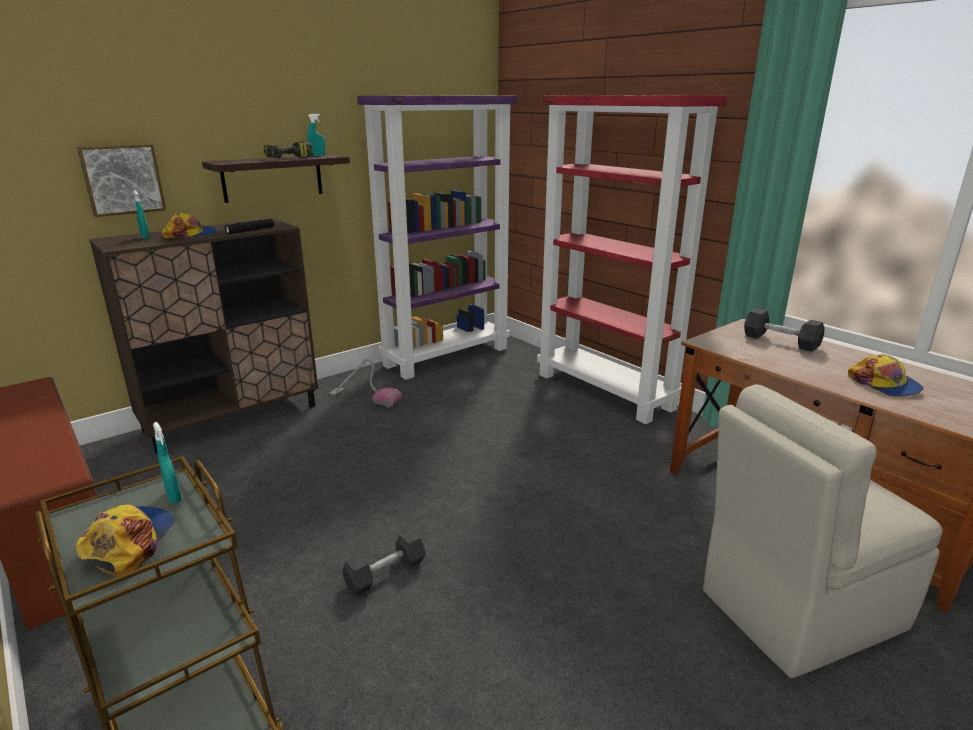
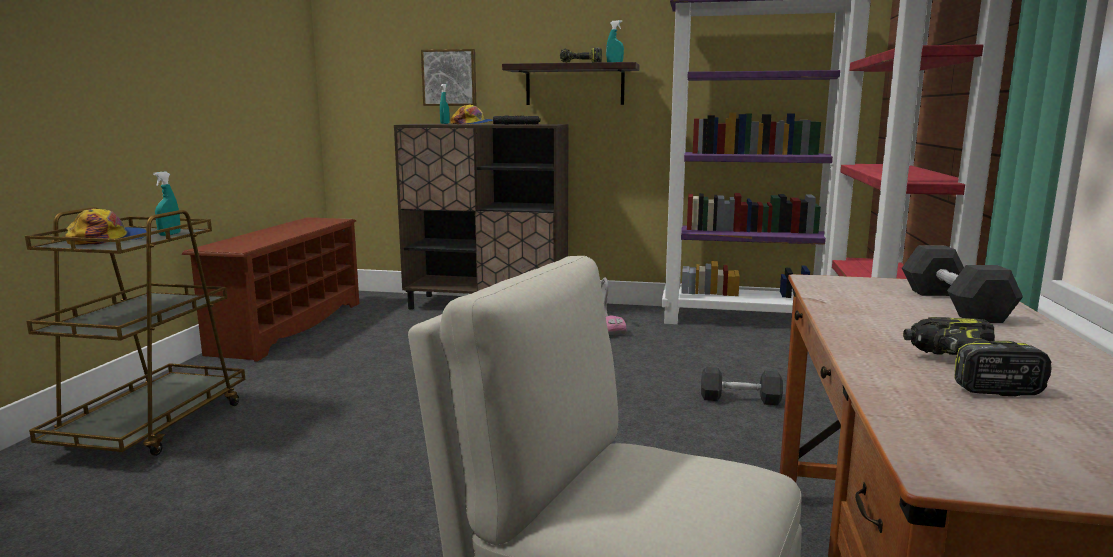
camera: 50 degrees right, 10 degrees down
grey dumbbell [342,530,426,596] -> grey dumbbell moved to [701,367,783,405]
cap [848,354,924,397] -> power drill [903,317,1052,396]

